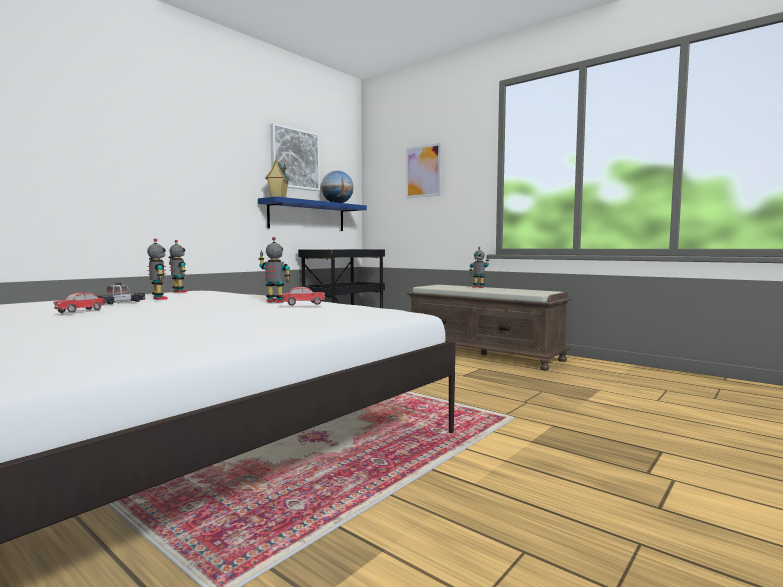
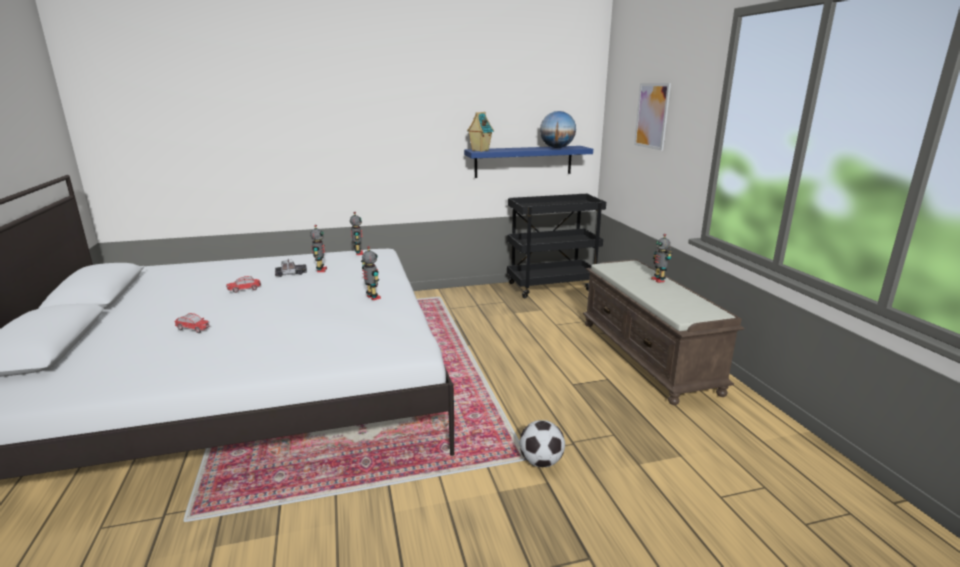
camera: 35 degrees right, 15 degrees up
picture [270,123,320,191] -> none
toy car [281,287,325,306] -> toy car moved to [174,313,209,333]
none -> football [520,420,565,467]

